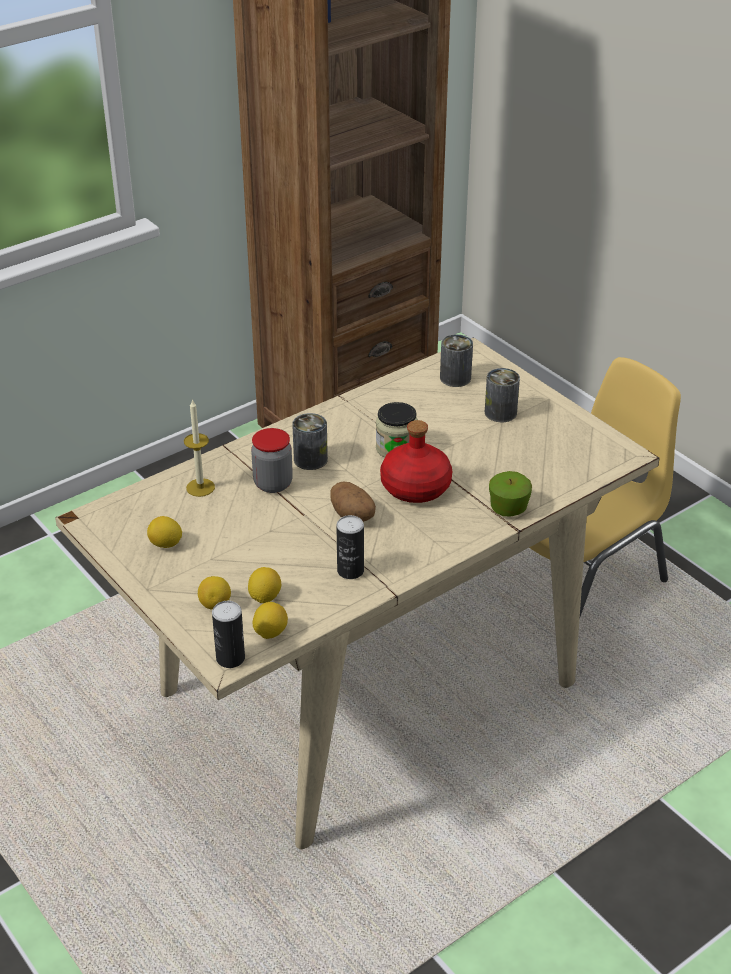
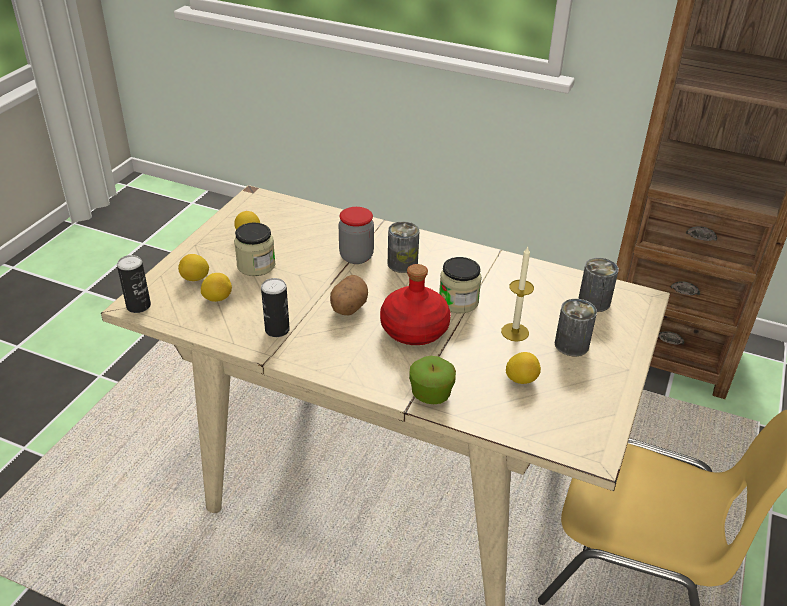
camera: 60 degrees right, 0 degrees up
candle [184,399,215,497] -> candle moved to [501,247,534,342]
lemon [253,602,288,639] -> lemon moved to [506,352,541,384]
none -> jar [234,223,276,276]

